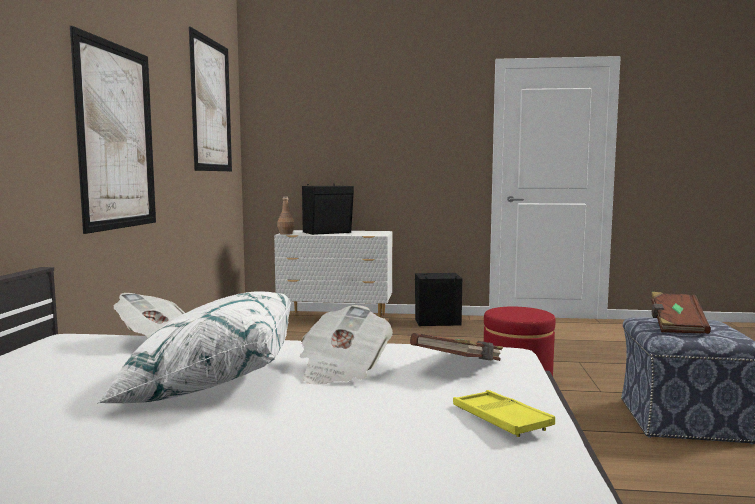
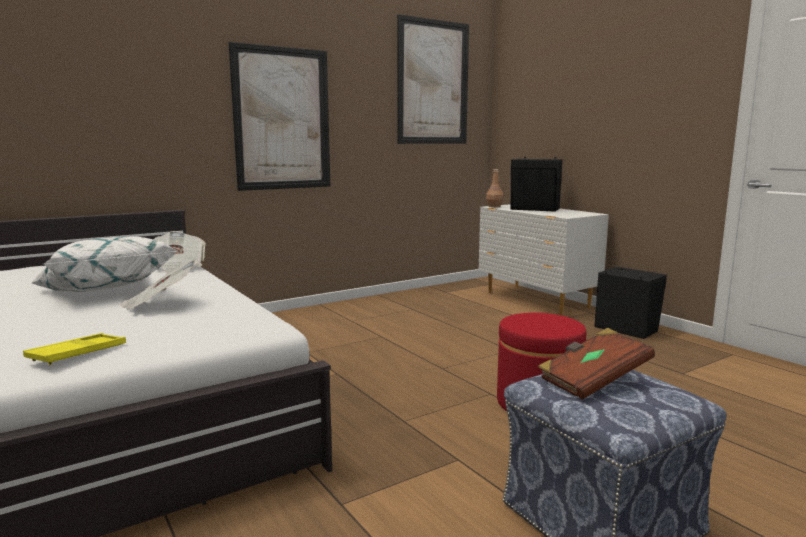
camera: 50 degrees right, 5 degrees up
brown book [410,333,503,361] -> none

